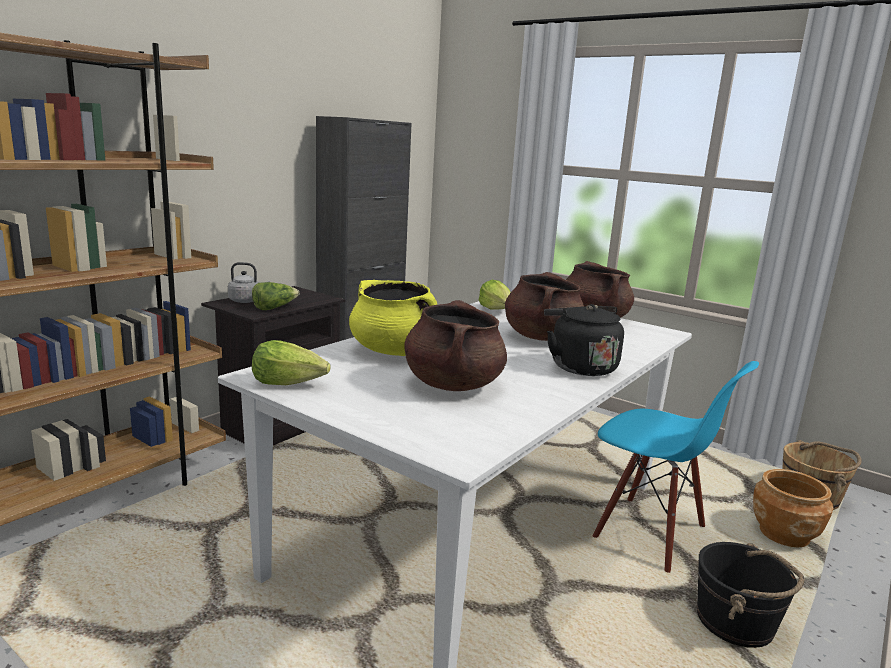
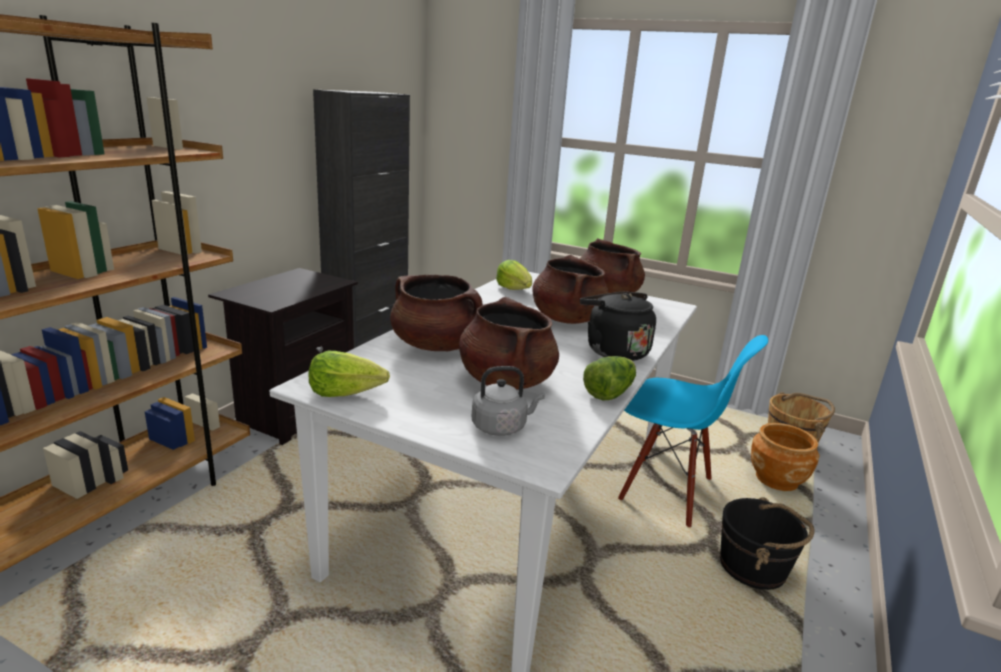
camera: 10 degrees left, 5 degrees up
grey kettle [228,262,269,303] -> grey kettle moved to [472,366,545,436]
lettuce [252,282,299,310] -> lettuce moved to [583,356,636,401]
yellow cooking pot [349,280,437,356] -> brown cooking pot [390,275,483,352]

